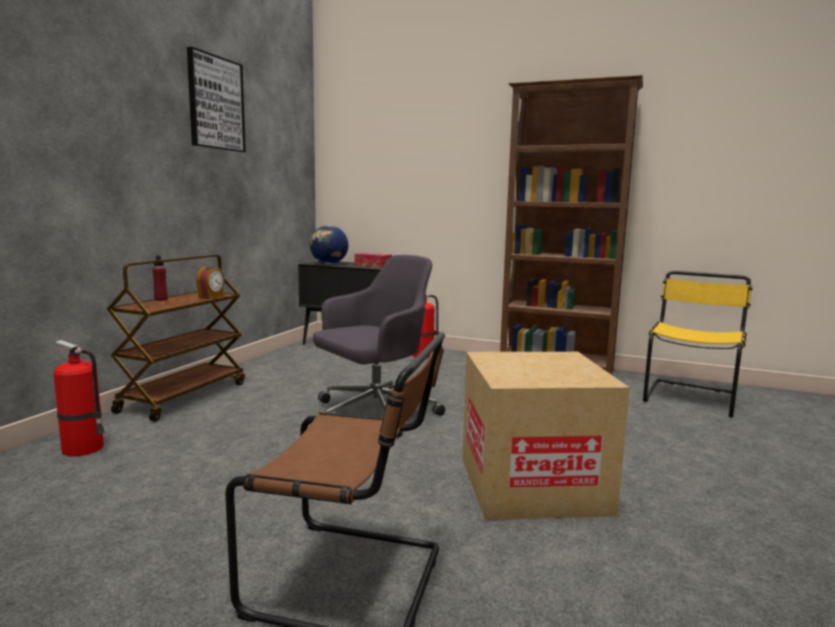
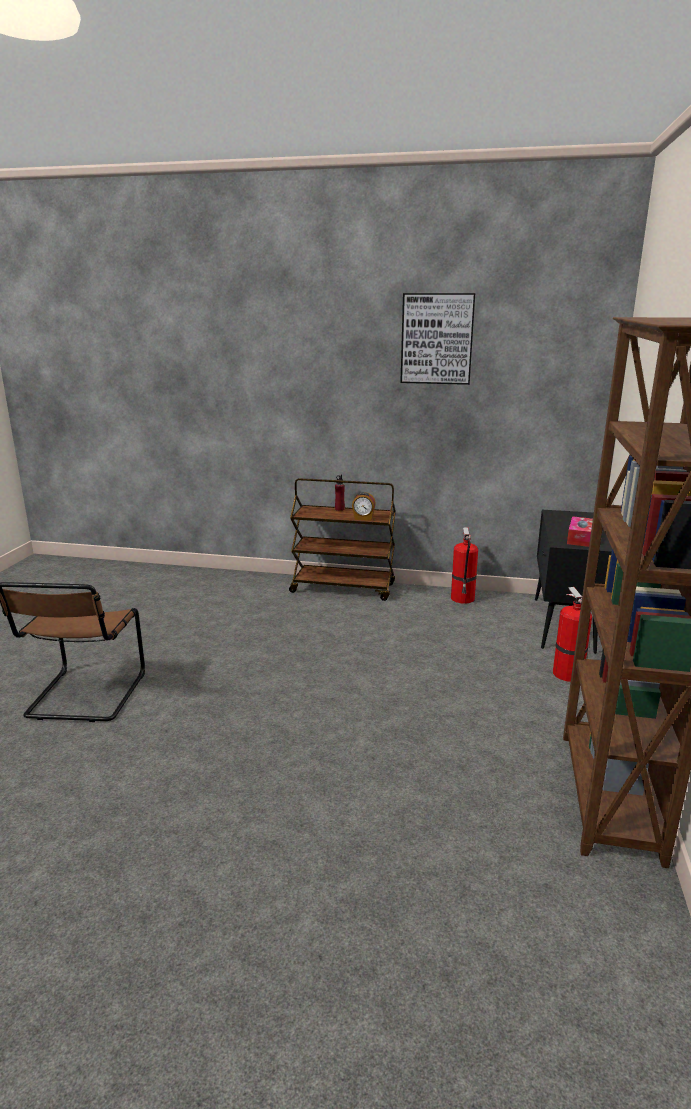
camera: 80 degrees right, 10 degrees up
fire extinguisher [53,340,105,457] -> fire extinguisher moved to [451,527,478,604]
globe [310,225,348,264] -> none
grey office chair [313,255,445,438] -> none
cardboard box [462,352,630,520] -> none
yellow chair [643,271,753,417] -> none

